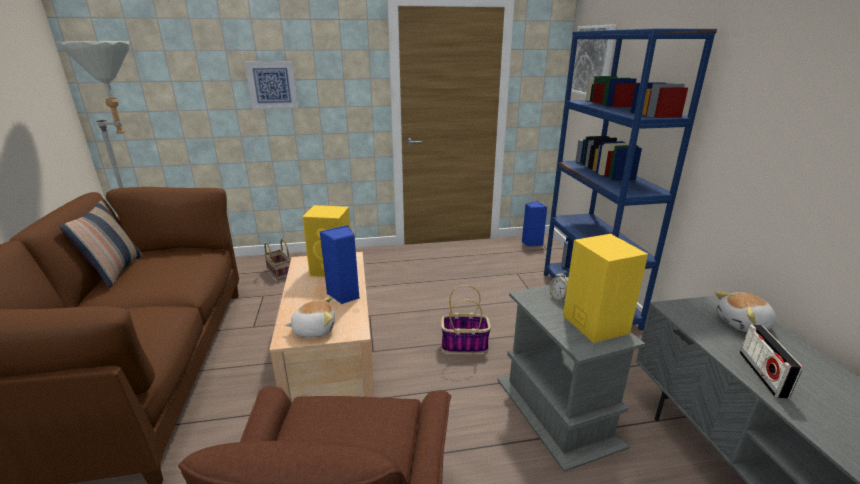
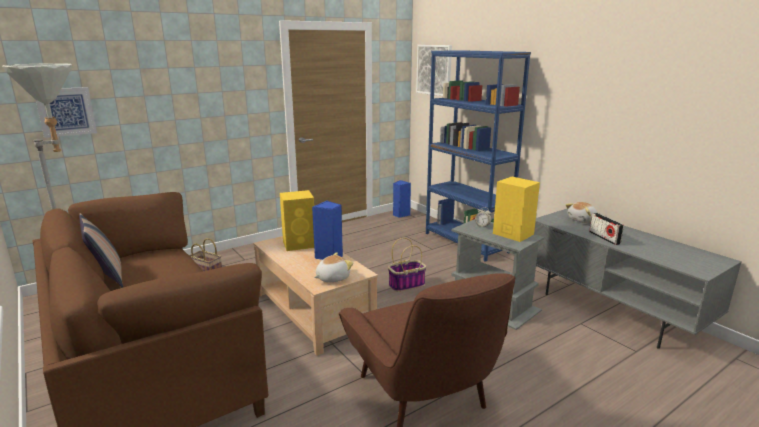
camera: 25 degrees left, 5 degrees down
picture [244,61,298,109] -> picture moved to [36,87,97,138]

